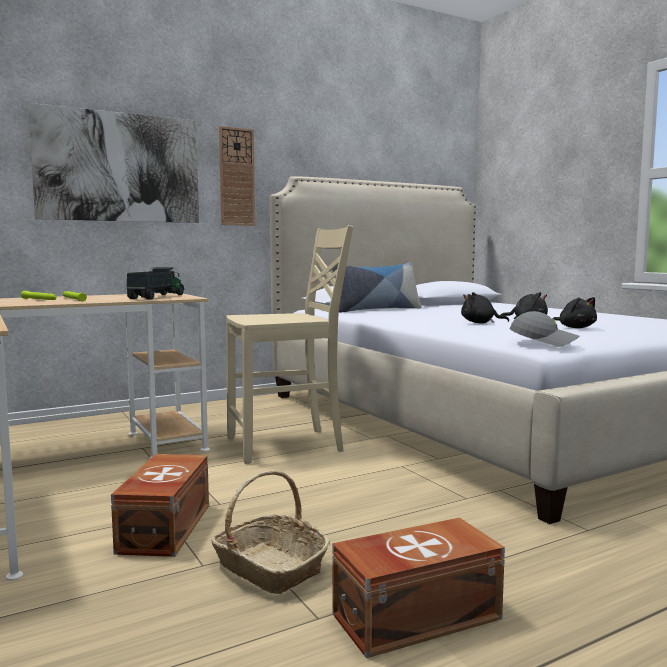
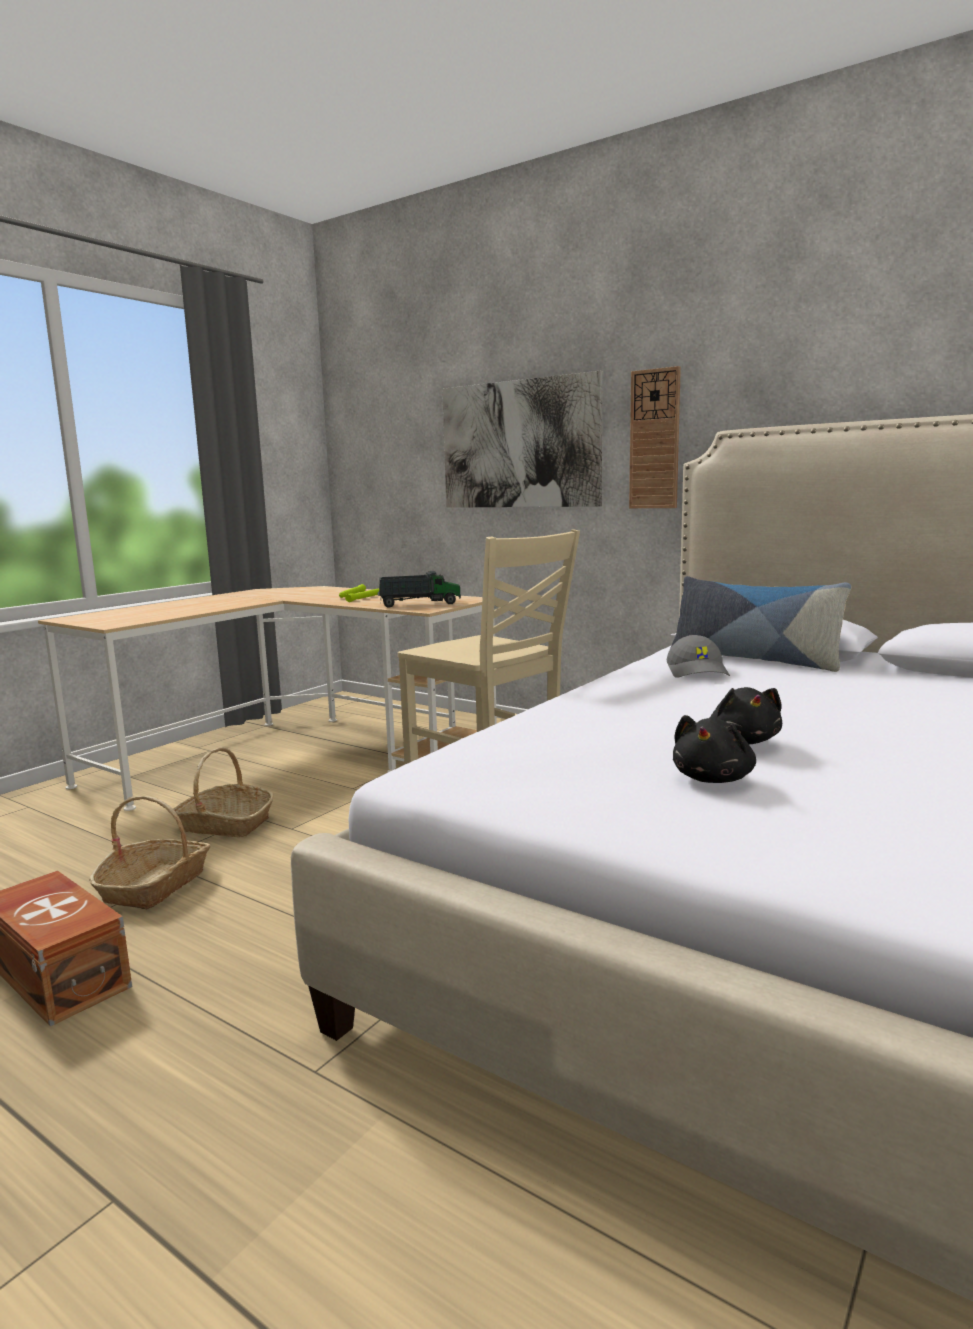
camera: 65 degrees right, 5 degrees up
brown storage box [111,454,209,557] -> basket [173,748,274,837]
black plush toy [461,292,509,323] -> none
grey cap [510,311,579,347] -> grey cap moved to [666,635,730,677]

